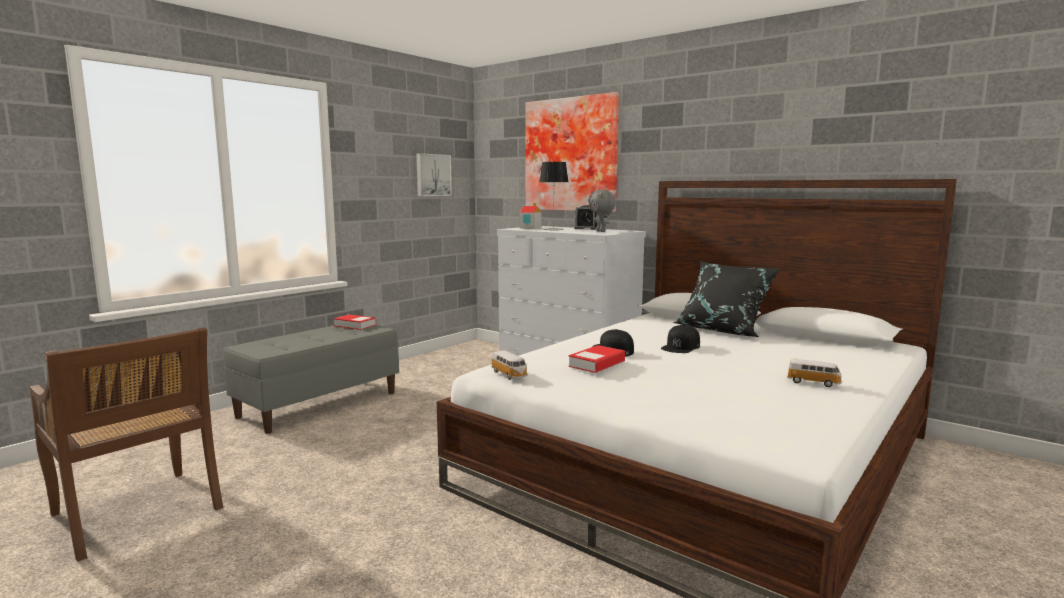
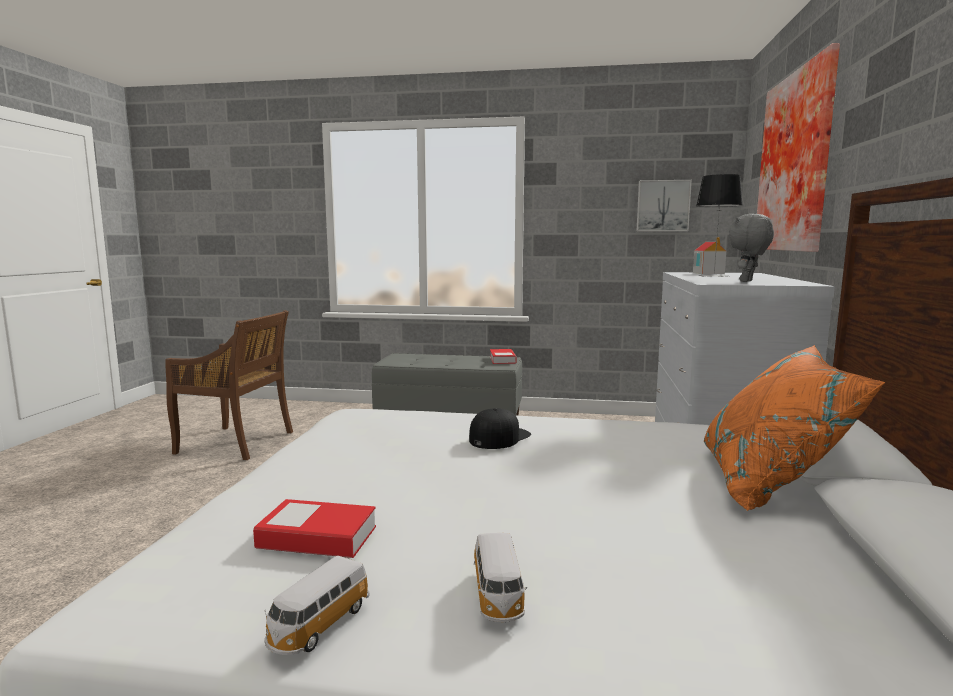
camera: 60 degrees right, 0 degrees up
brown chair [30,327,223,562] -> brown chair turned 90 degrees counterclockwise [165,310,293,460]
toy car [491,351,528,380] -> toy car moved to [264,556,370,655]
book [568,345,625,373] -> book moved to [253,499,376,558]
alarm clock [574,205,597,230] -> none
black cap [661,325,700,353] -> none
black pillow [673,261,781,337] -> orange pillow [704,345,885,511]

